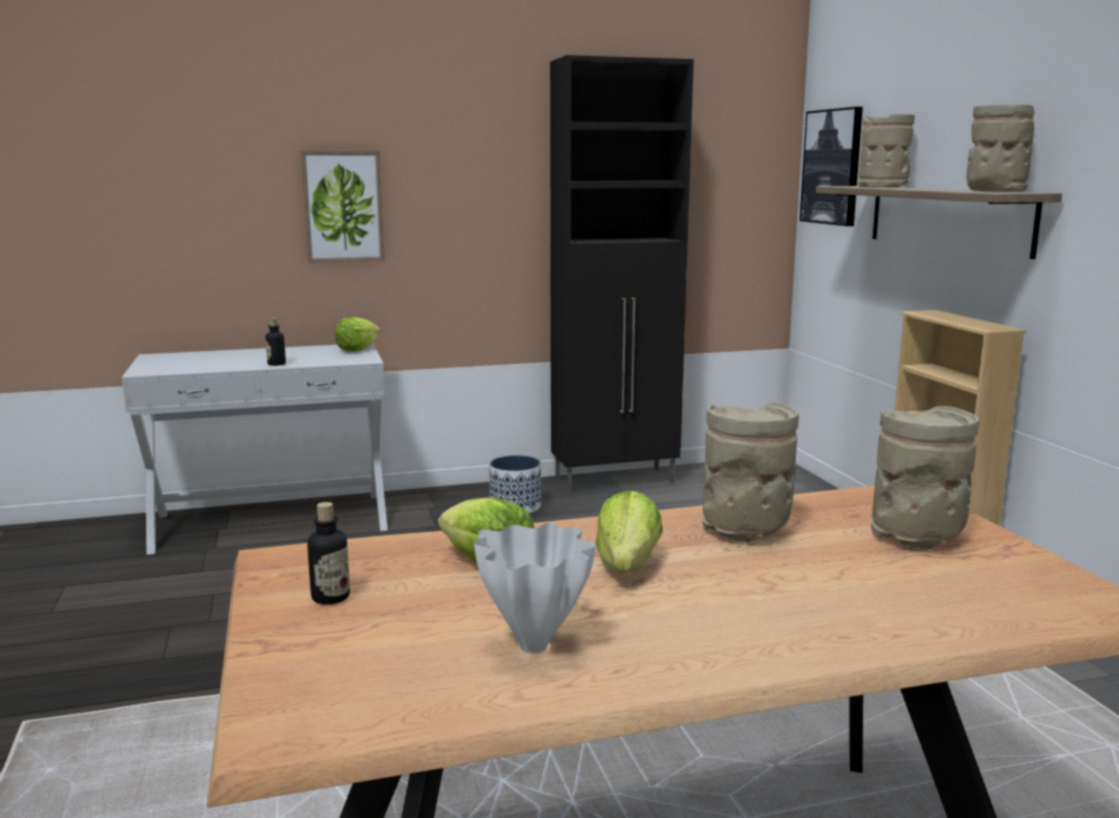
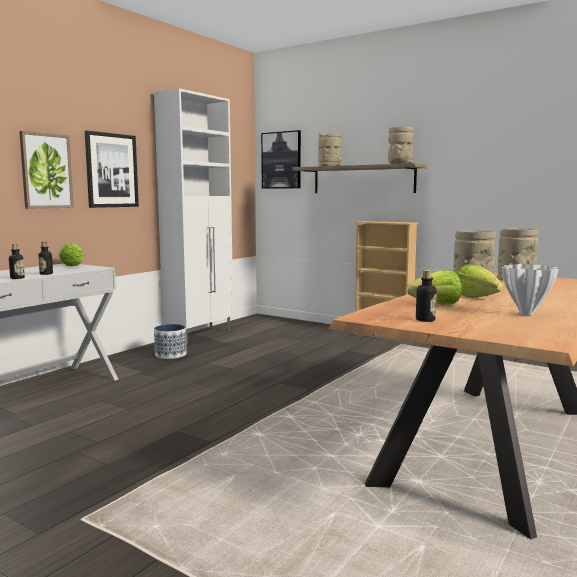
camera: 40 degrees left, 5 degrees down
black cabinet [550,55,694,493] -> white cabinet [154,88,233,344]
none -> bottle [9,244,25,279]
none -> picture [85,131,139,208]

